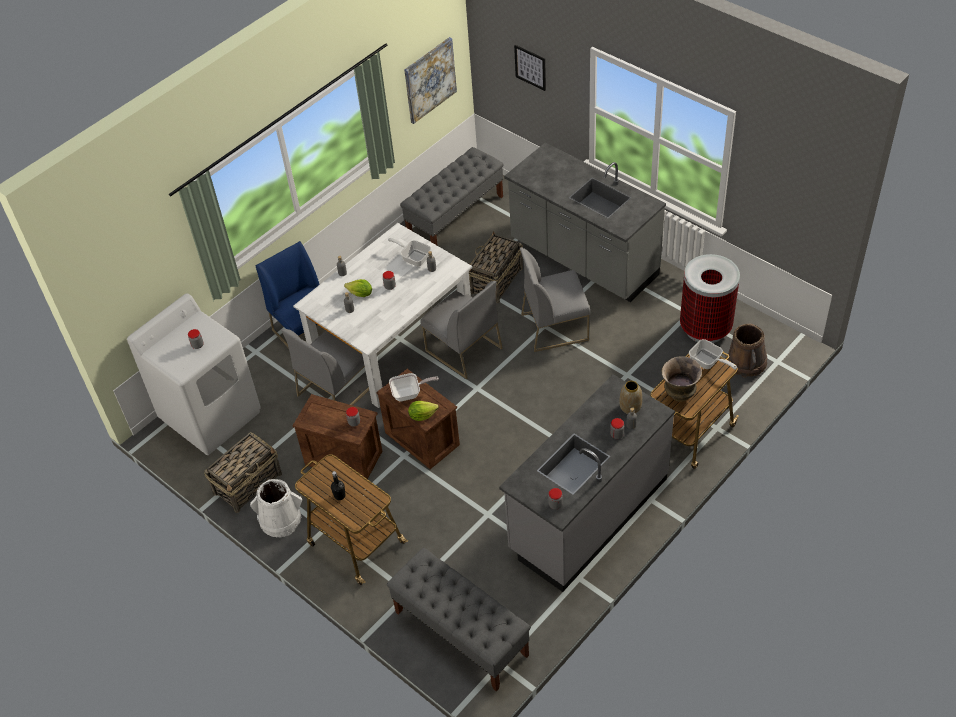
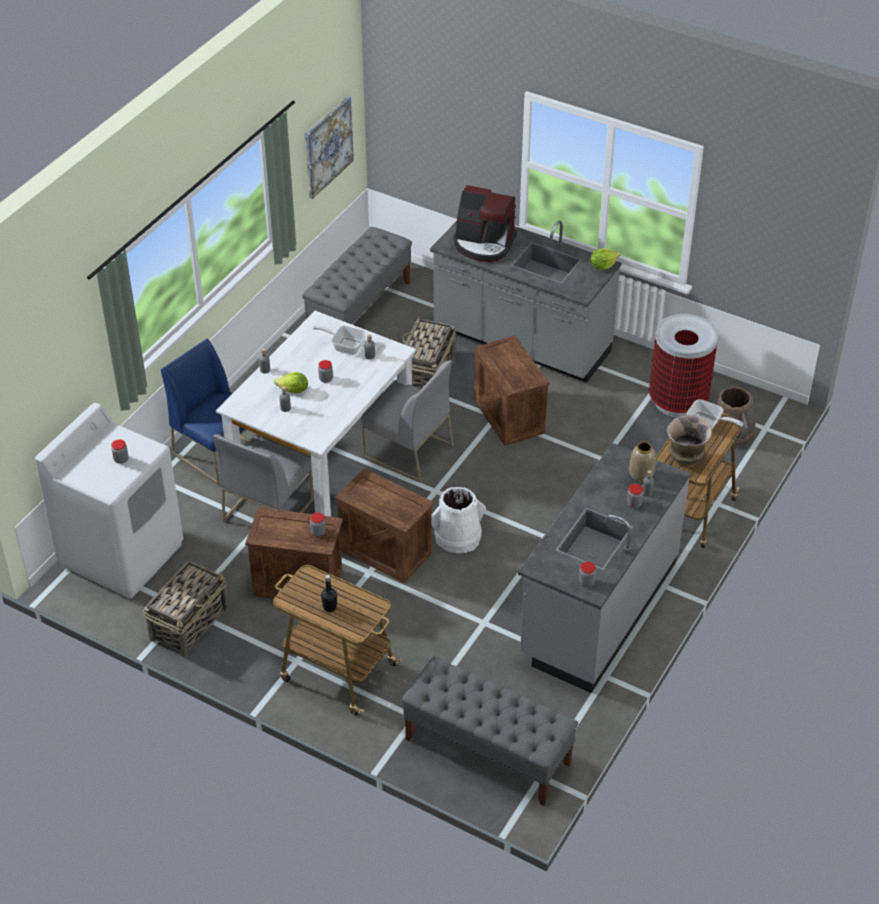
camera: 15 degrees left, 5 degrees down
white bucket [250,479,302,538] -> white bucket moved to [432,487,486,553]
frying pan [389,373,439,401] -> none
lettuce [408,401,439,421] -> lettuce moved to [590,248,620,270]
picture [514,45,546,91] -> none
grey chair [520,247,590,352] -> crate [474,335,550,446]
none -> coffee machine [454,185,517,262]

